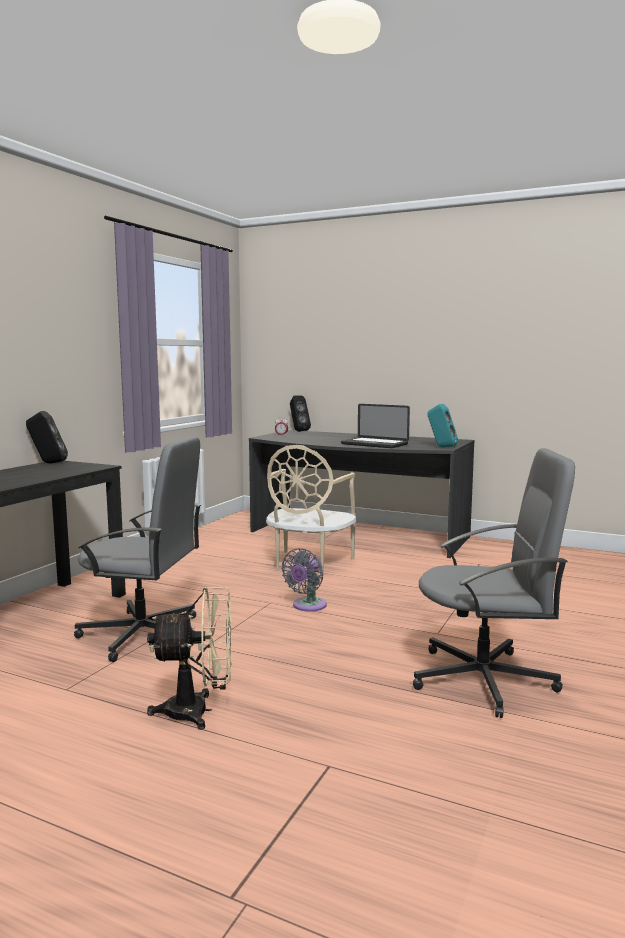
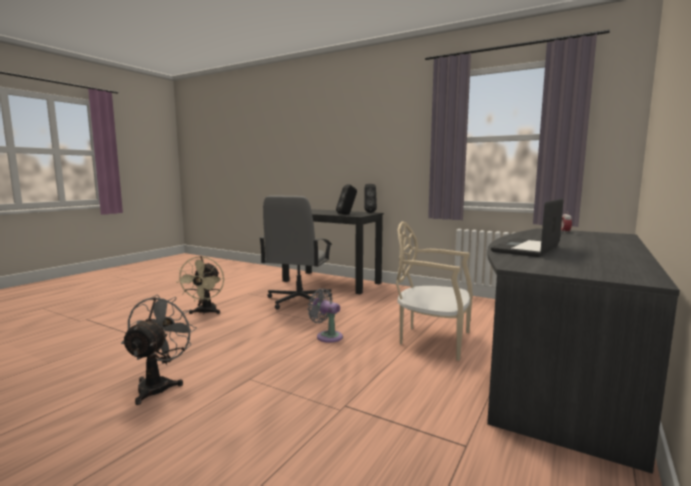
camera: 95 degrees right, 0 degrees up
black speaker [290,395,311,432] -> black speaker moved to [336,184,357,215]
grey office chair [413,448,575,718] -> grey fan [121,295,197,405]
turquoise speaker [428,404,458,447] -> none

